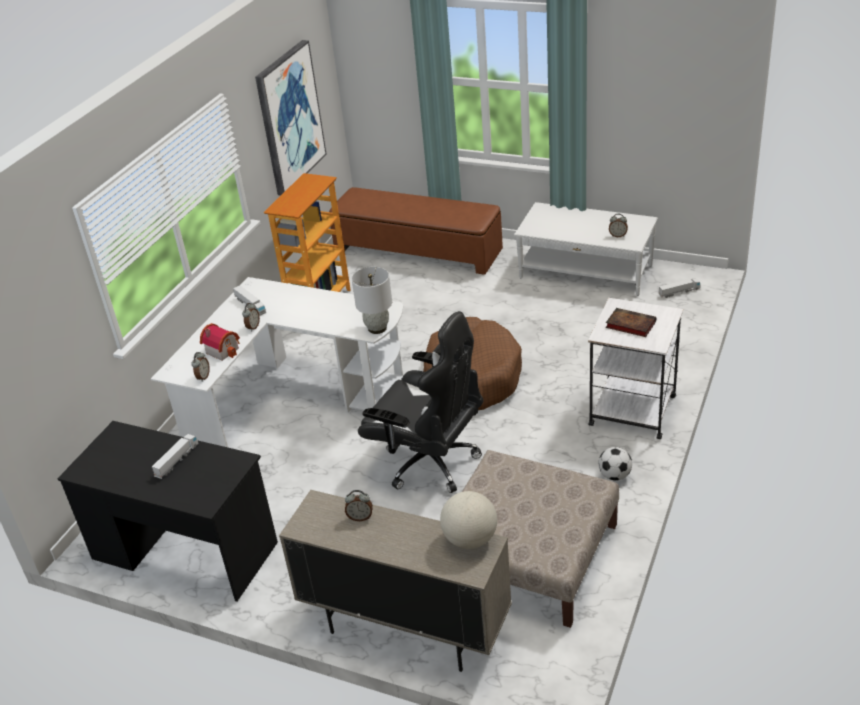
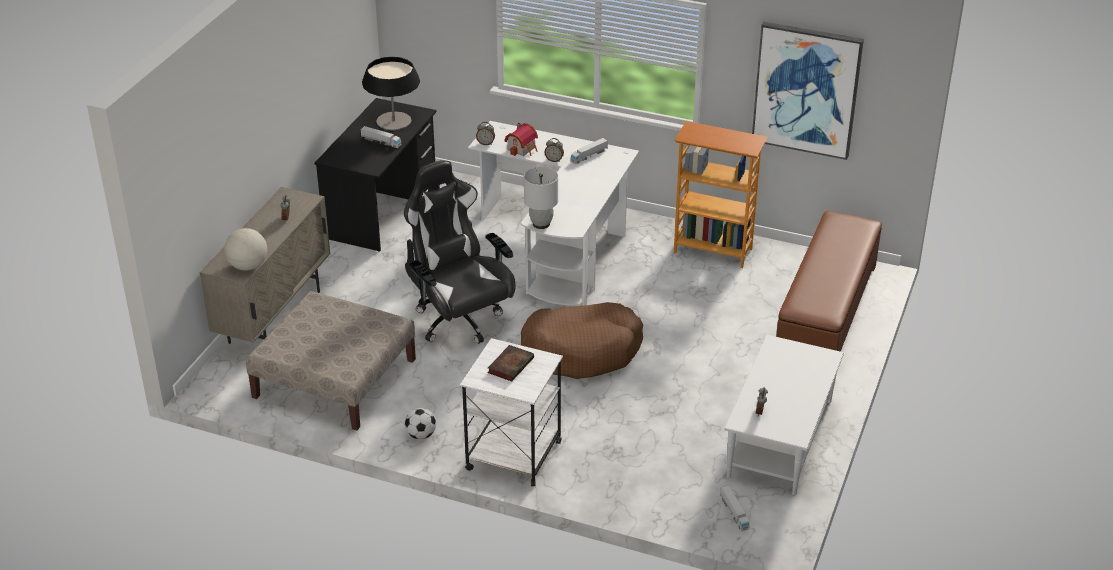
camera: 85 degrees right, 0 degrees up
black office chair [358,311,484,493] -> black office chair turned 120 degrees clockwise [404,160,516,344]
none -> table lamp [362,57,420,130]

